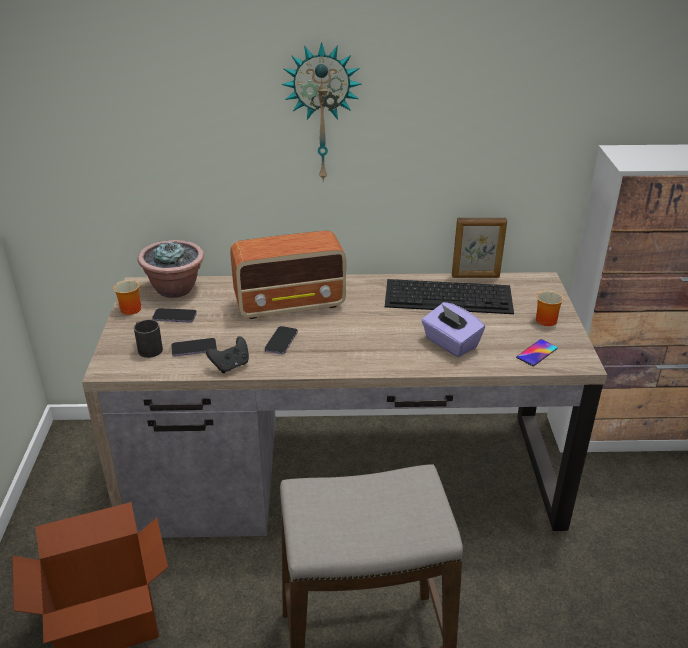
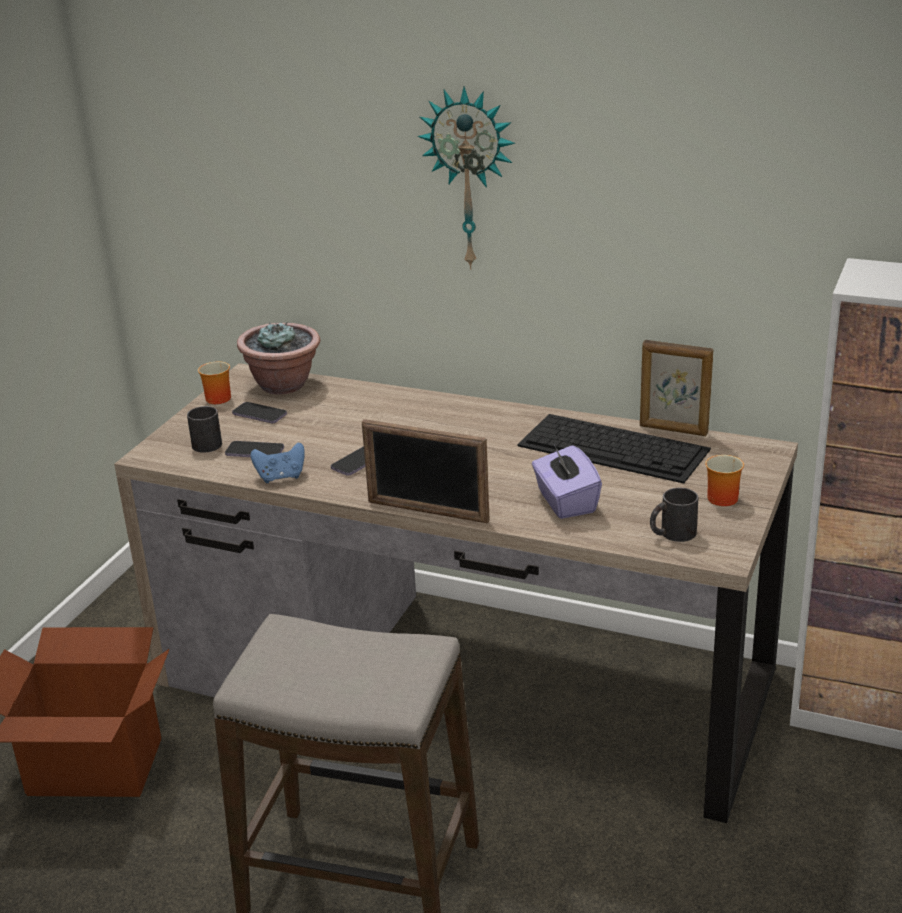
camera: 25 degrees right, 5 degrees down
black game controller [206,336,249,373] -> blue game controller [251,442,305,483]
radio [230,231,346,319] -> none
phone [516,339,558,366] -> black mug [650,488,698,542]
none -> picture frame [362,419,490,523]

